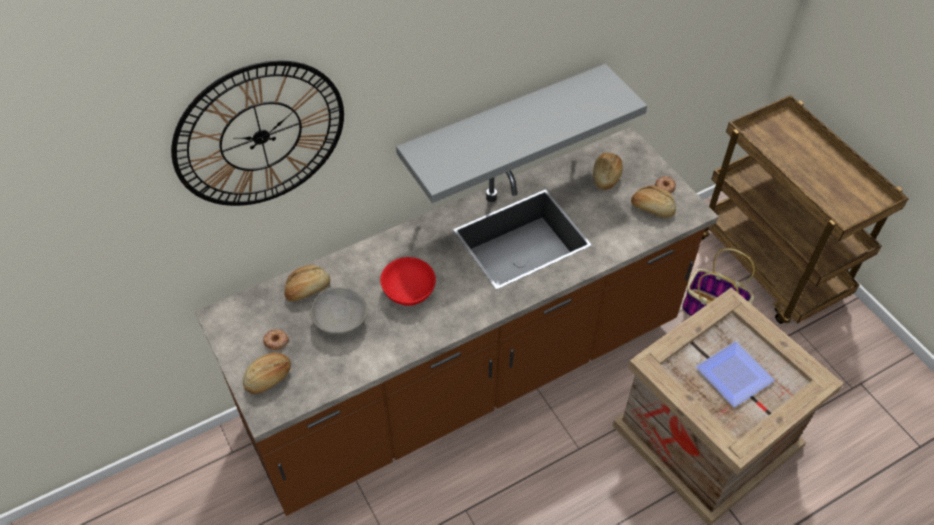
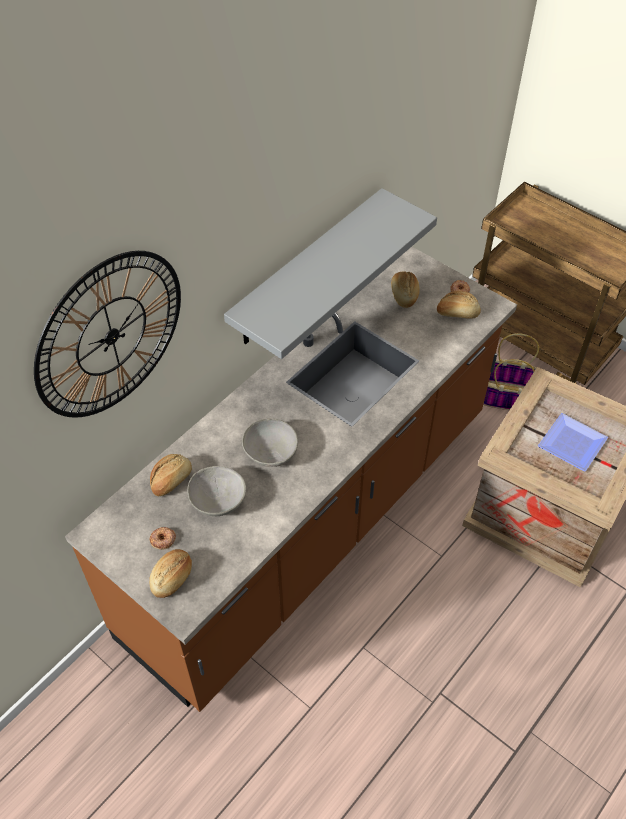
camera: 20 degrees left, 0 degrees up
red bowl [380,257,436,306] -> grey bowl [242,418,298,467]

